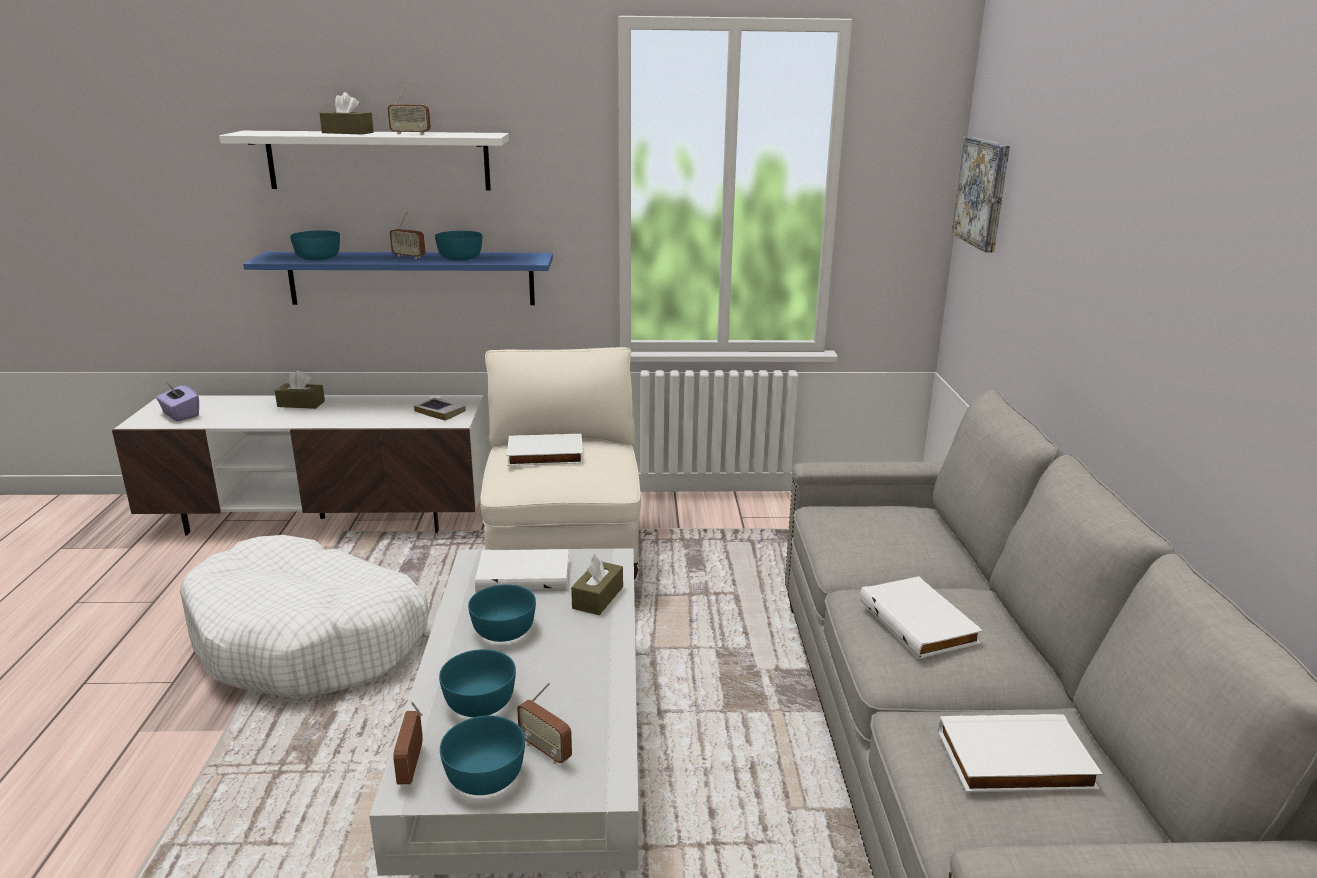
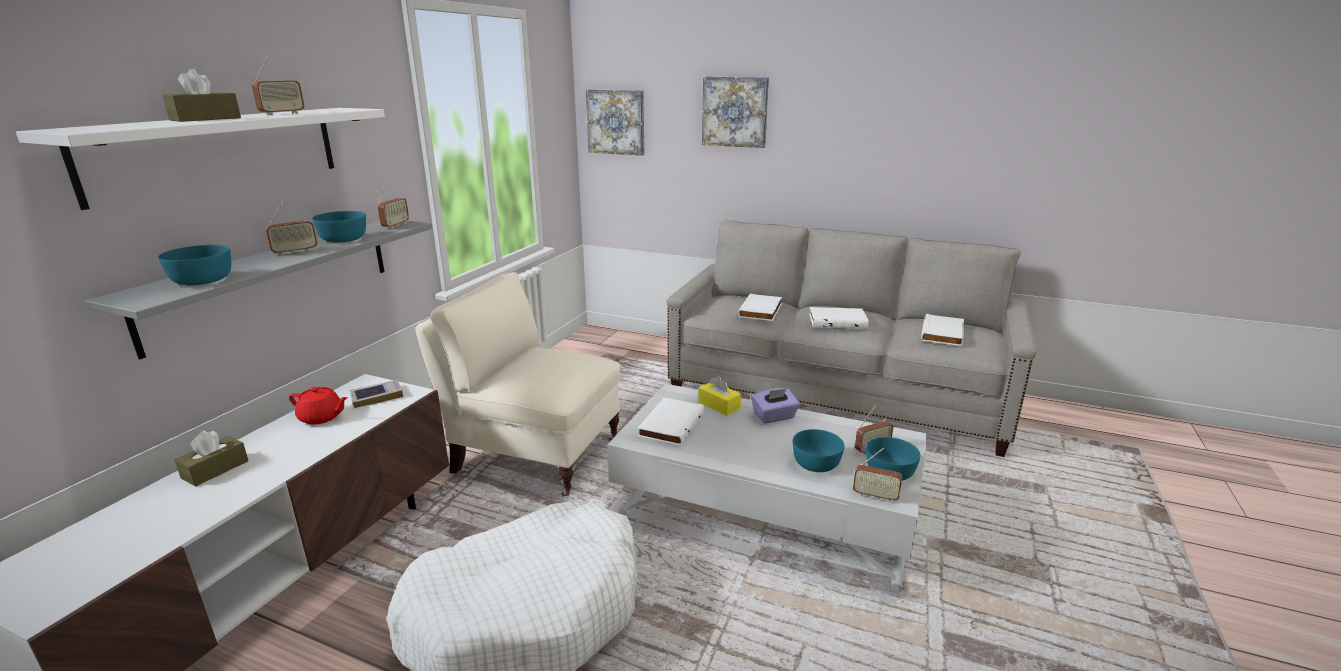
camera: 65 degrees left, 0 degrees up
purple tissue box [156,384,199,421] -> purple tissue box moved to [751,388,800,424]
blue shelf [243,252,553,305] -> grey shelf [85,221,432,359]
turquoise bowl [468,584,536,642] -> none
white book [507,434,583,466] -> white book moved to [738,293,782,321]
brown tissue box [571,554,623,615] -> yellow tissue box [698,376,741,416]
none -> red teapot [289,387,348,424]
none -> radio [377,181,409,229]
none -> picture [702,77,769,148]

